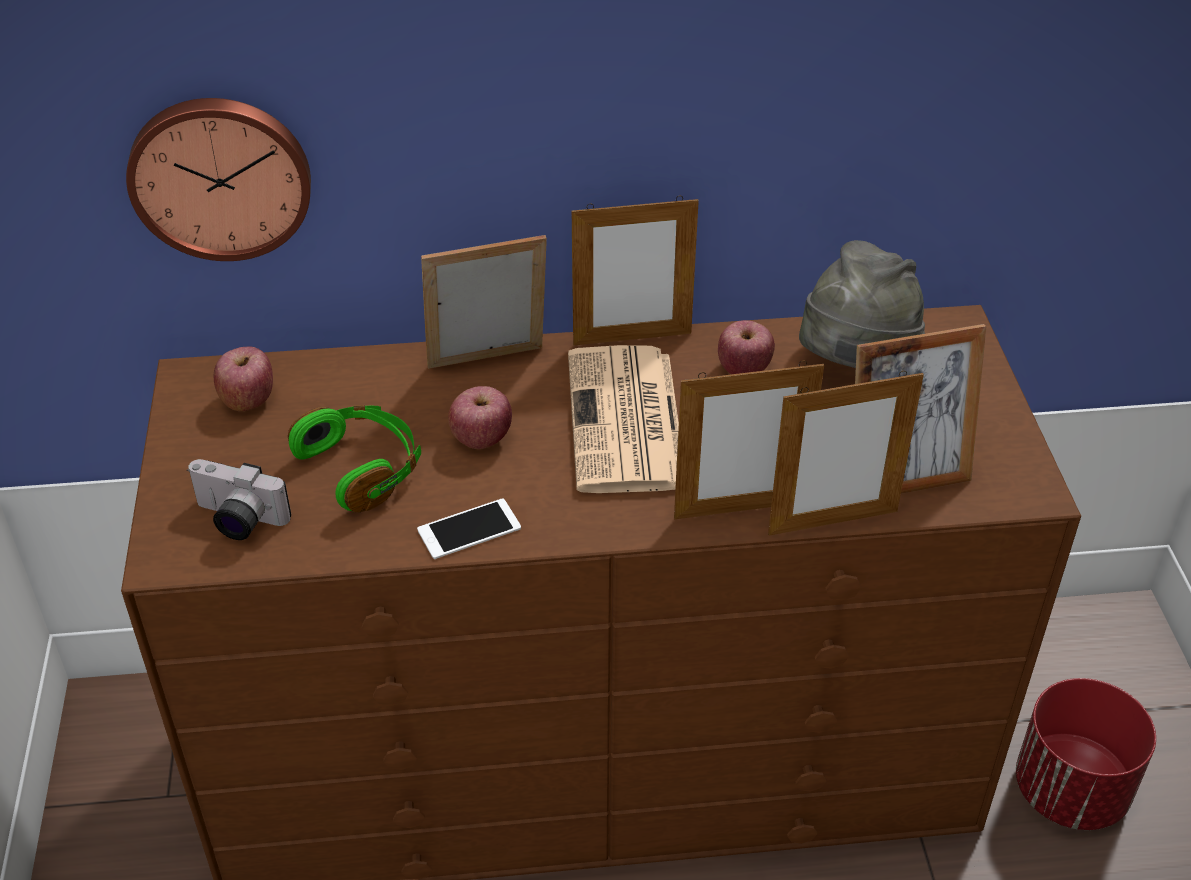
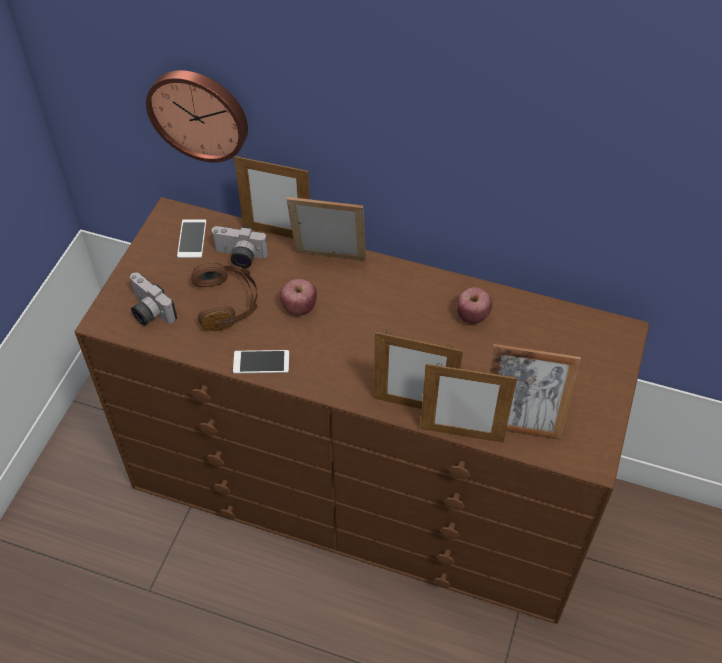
camera: 25 degrees right, 10 degrees up
apple [213,346,273,411] -> phone [177,219,206,258]
green headphones [288,405,421,513] -> brown headphones [191,262,257,331]
newspaper [568,345,679,493] -> none
picture frame [572,196,699,345] -> picture frame moved to [234,155,310,238]
grey hat [799,240,925,368] -> none
red planter [1016,678,1156,830] -> none
none -> camera [211,226,268,268]

